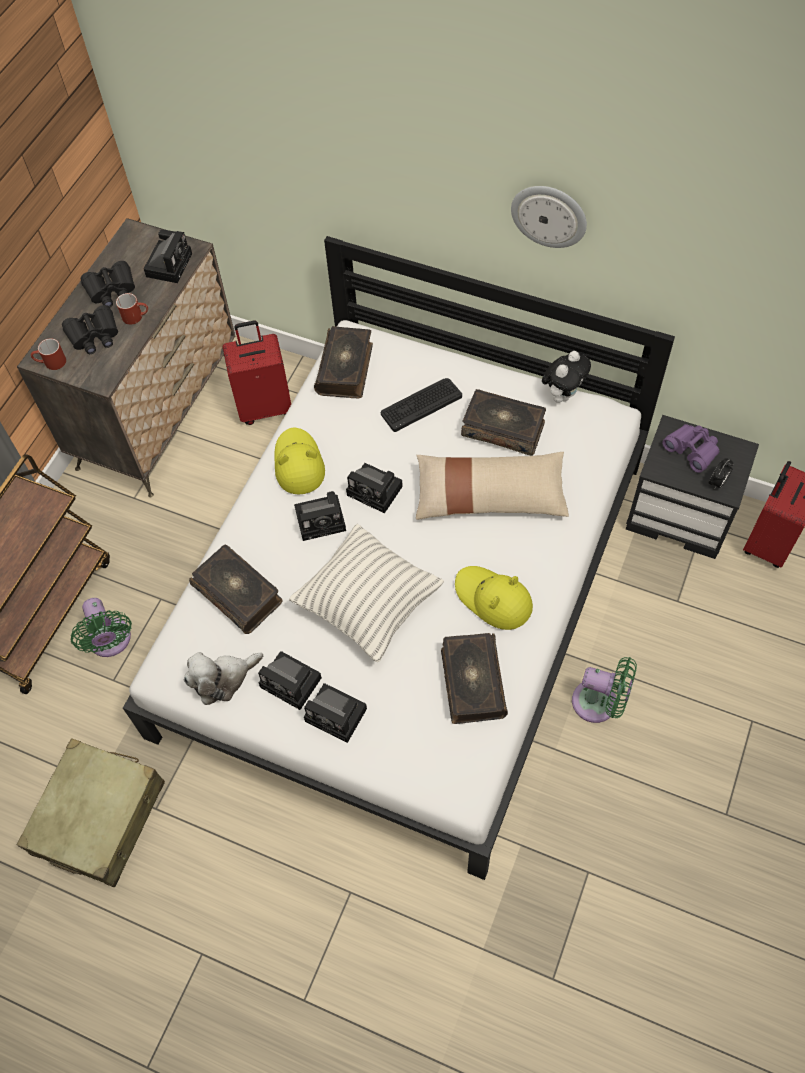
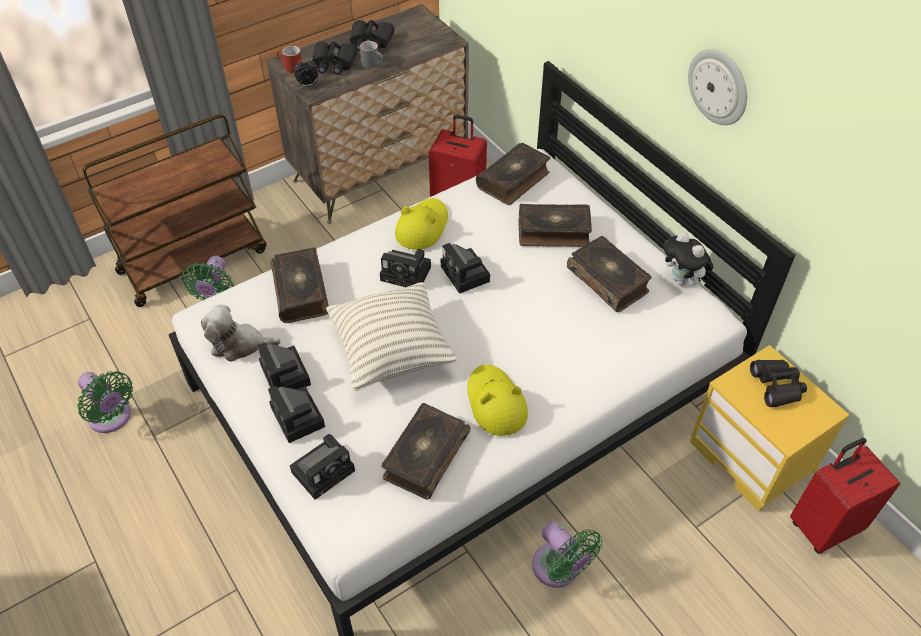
camera: 30 degrees right, 10 degrees down
beige suitcase [17,738,165,887] -> green fan [77,371,133,433]
red mug [116,293,148,325] -> grey mug [360,41,383,68]
camera [144,229,192,283] -> camera moved to [290,434,355,500]
keyboard [381,378,462,432] -> book [518,203,592,247]
beige pillow [416,452,569,520] -> none
plush toy [542,351,591,403] -> plush toy turned 75 degrees clockwise [663,232,714,286]
black nightstand [626,415,759,559] -> yellow nightstand [690,345,849,512]
purple binoculars [662,424,719,473] -> black binoculars [750,360,807,407]
alarm clock [708,458,733,490] -> alarm clock moved to [294,59,318,88]

